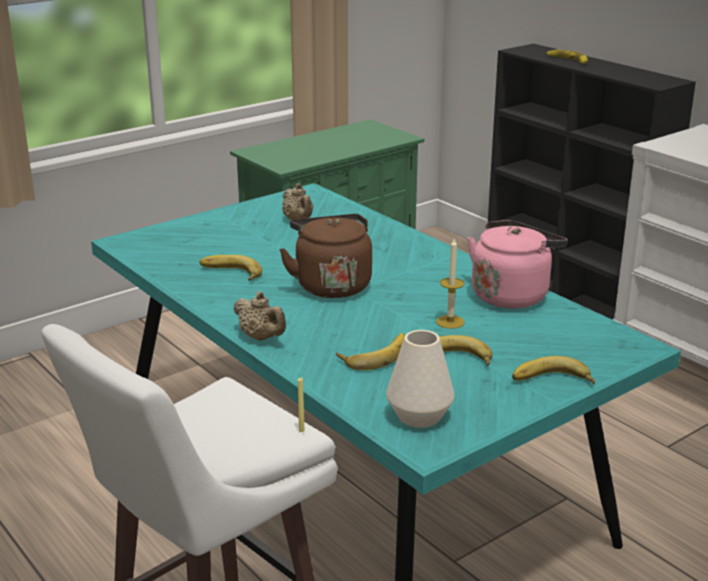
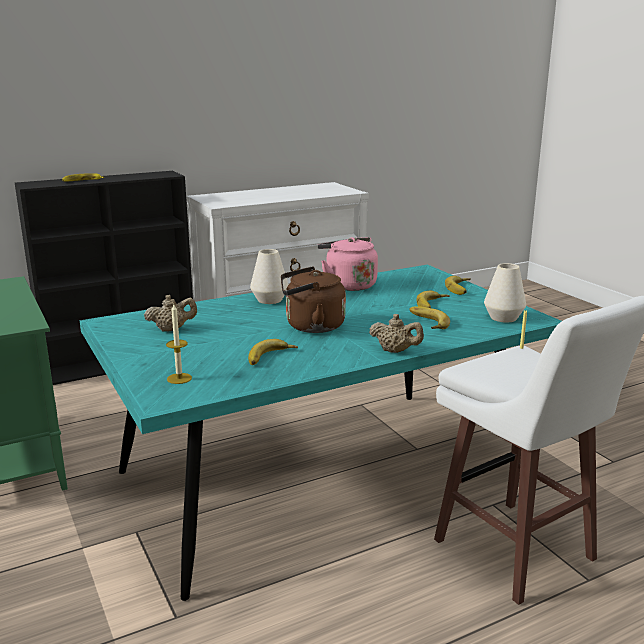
camera: 80 degrees left, 5 degrees down
beige teapot [233,291,286,341] -> beige teapot turned 60 degrees clockwise [369,314,424,353]
candle [436,239,464,329] -> candle moved to [166,304,192,384]
none -> white vase [250,249,289,304]

